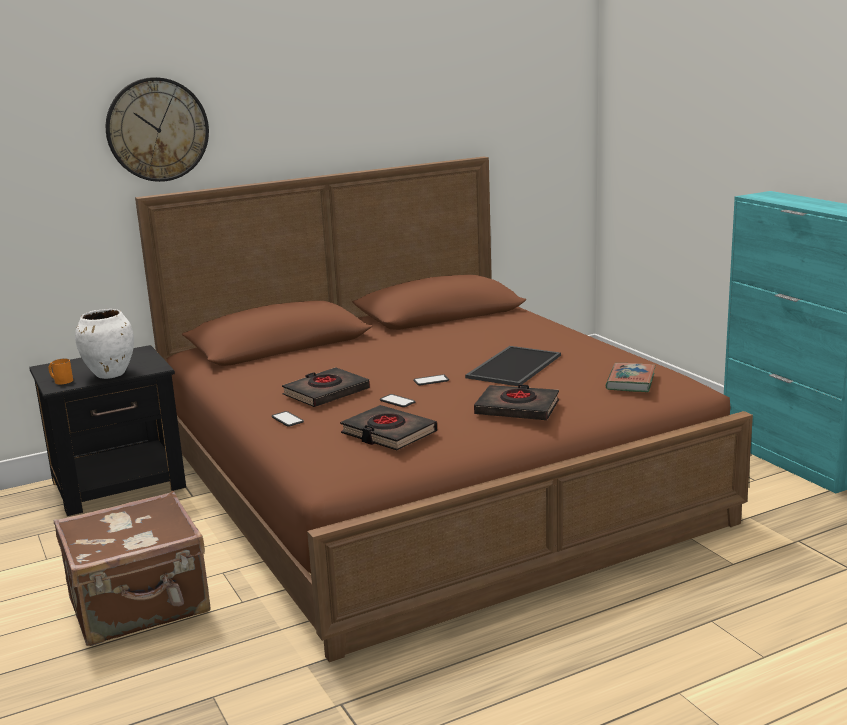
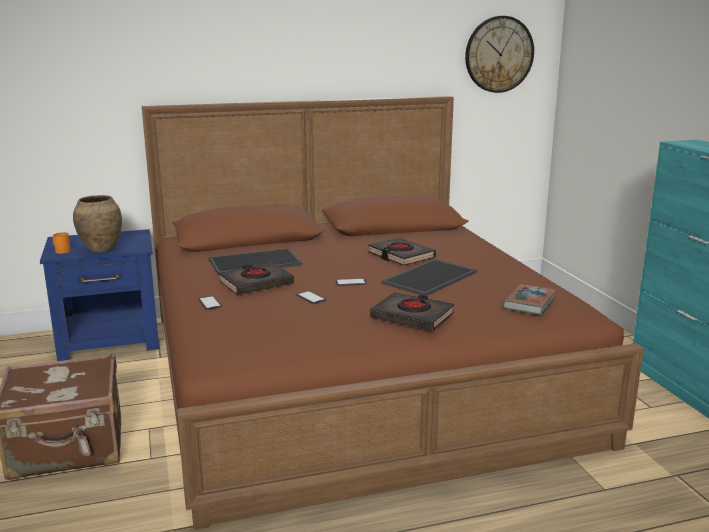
camera: 10 degrees right, 0 degrees up
black nightstand [30,345,186,516] -> blue nightstand [40,229,159,361]
white vase [75,309,134,379] -> brown vase [73,195,122,253]
wall clock [106,77,209,182] -> wall clock moved to [465,16,534,93]
black book [340,405,437,450] -> black book moved to [368,238,436,266]
none -> tray [209,248,303,275]

